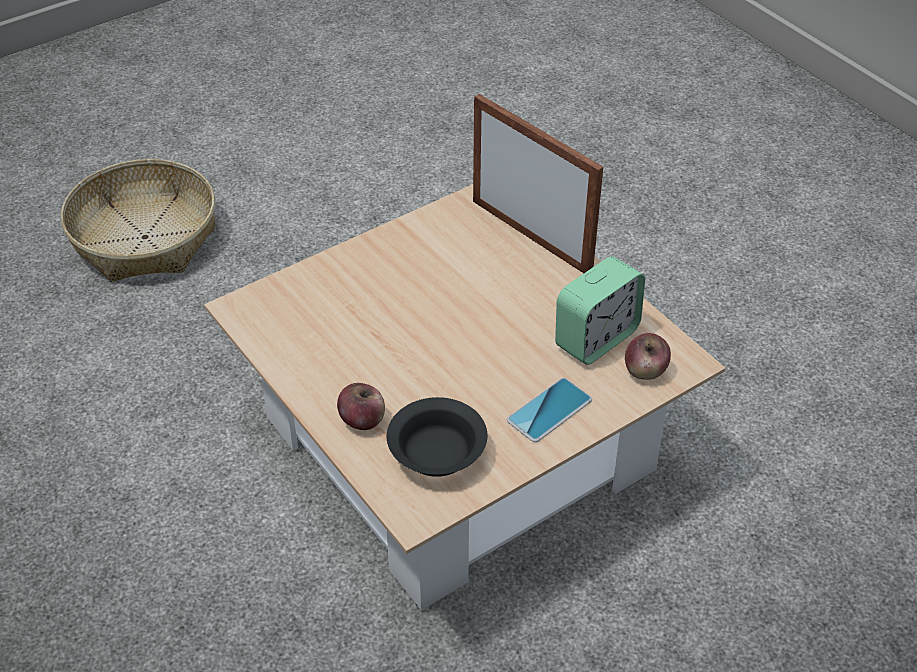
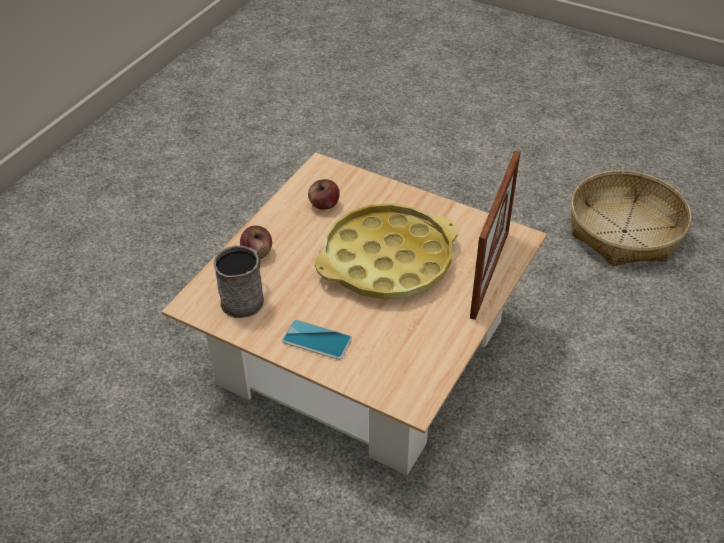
camera: 65 degrees right, 0 degrees up
basket [61,159,215,282] -> basket moved to [571,170,692,266]
black bowl [387,397,487,477] -> grey mug [213,245,264,318]
alarm clock [555,256,645,365] -> none
apple [625,333,671,380] -> apple moved to [308,179,340,210]
none -> yellow tray [315,204,458,299]

